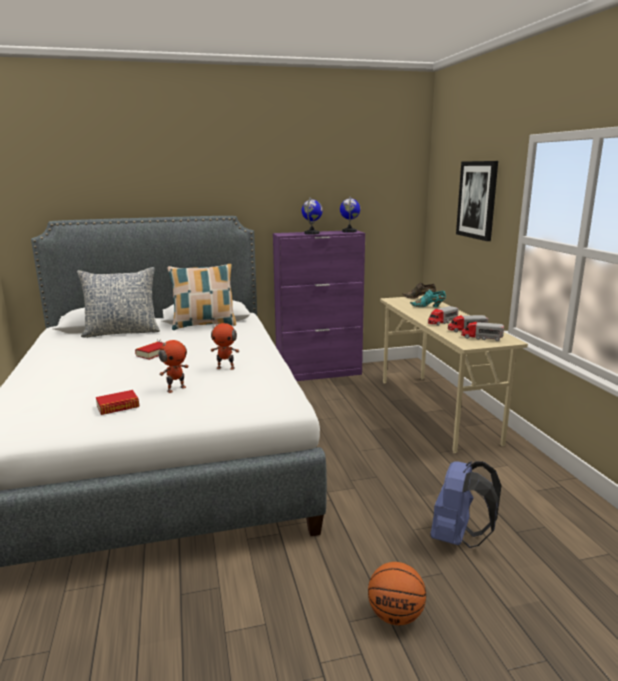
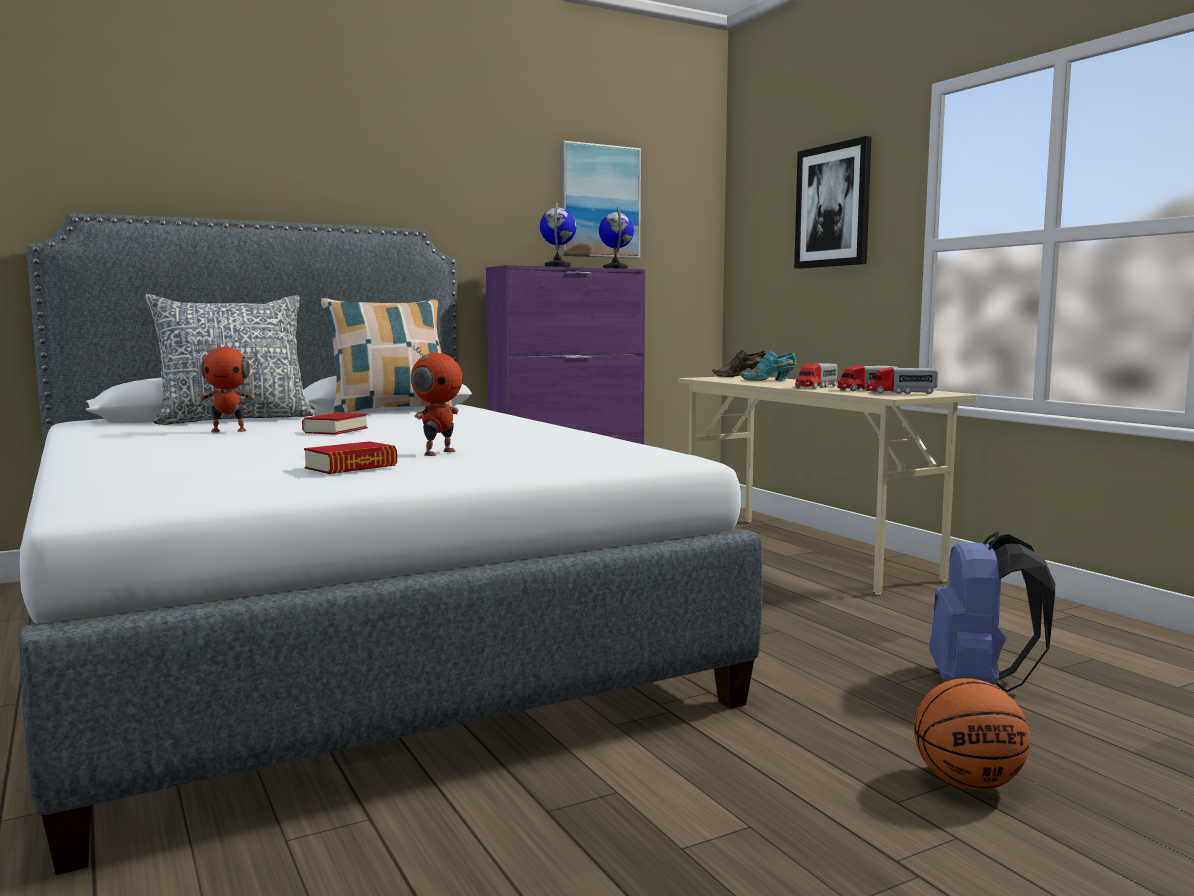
camera: 15 degrees left, 10 degrees down
toy robot [211,320,239,370] -> toy robot moved to [199,340,255,432]
none -> picture [560,141,641,258]

